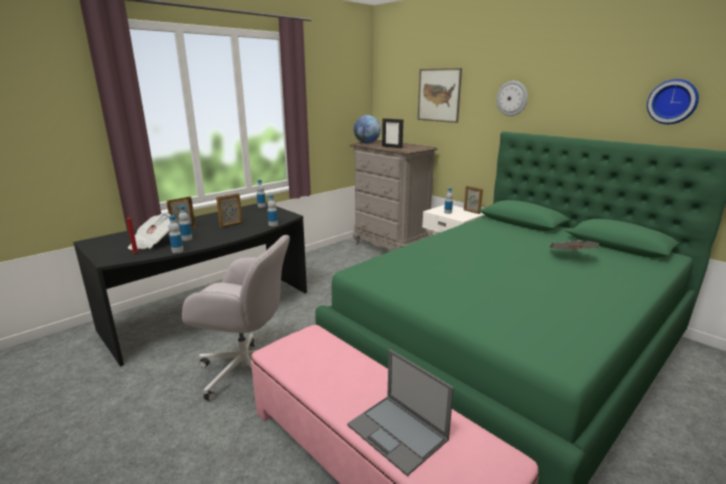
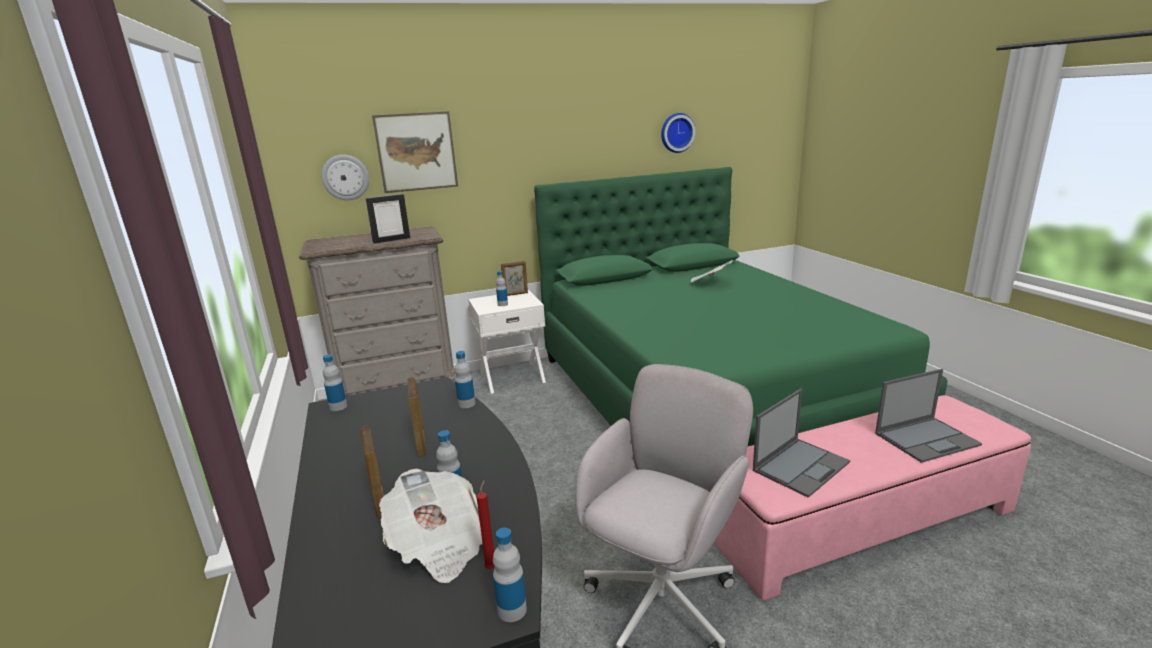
camera: 65 degrees left, 0 degrees up
bottle [168,216,184,253] -> bottle moved to [493,528,527,622]
globe [354,115,381,143] -> none
wall clock [496,81,528,116] -> wall clock moved to [321,155,369,200]
none -> laptop [753,389,850,498]

